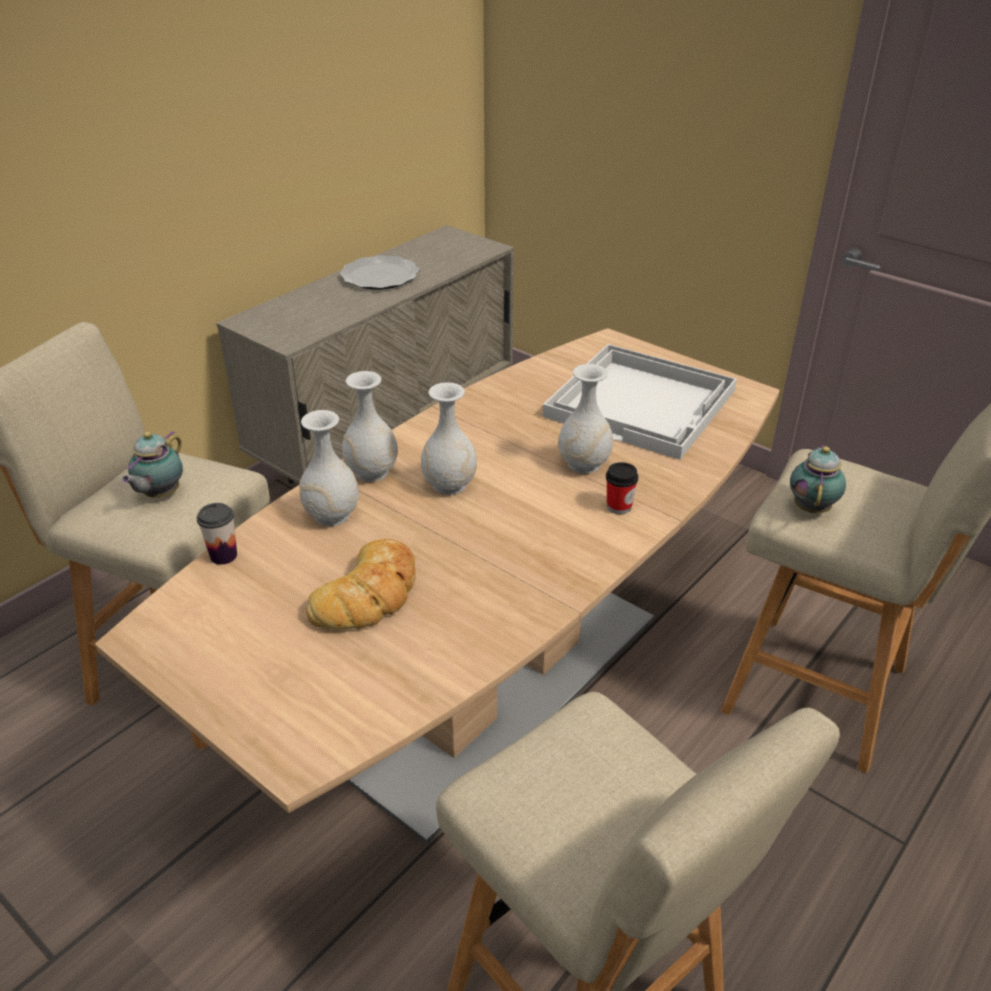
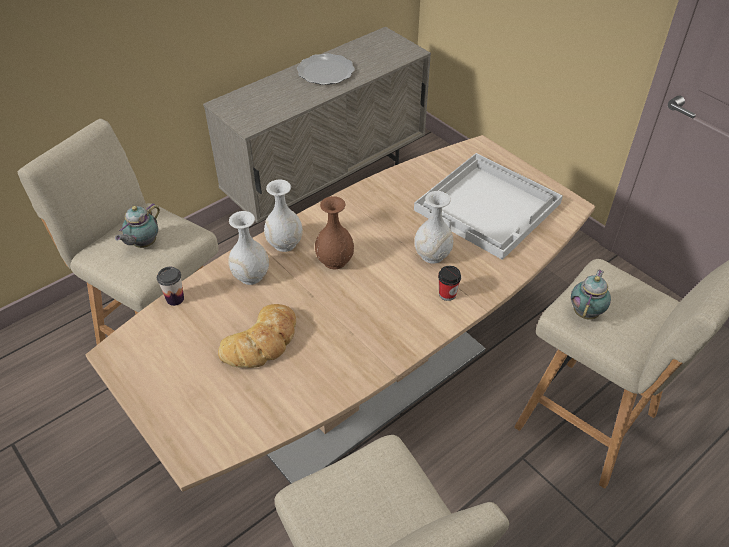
camera: 10 degrees right, 10 degrees up
white vase [421,382,477,495] -> brown vase [315,196,354,269]

